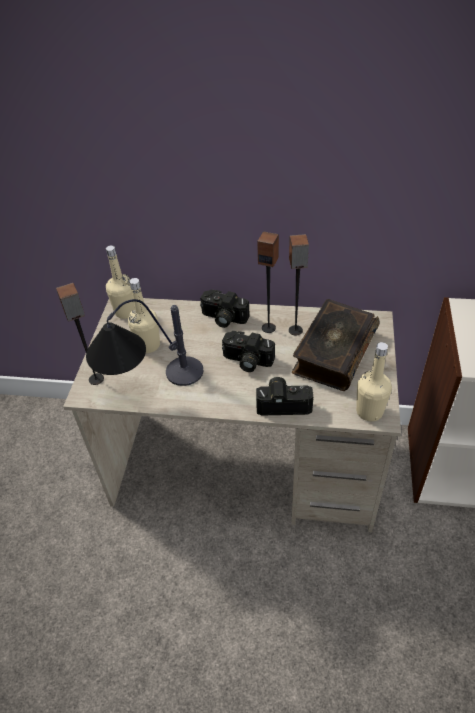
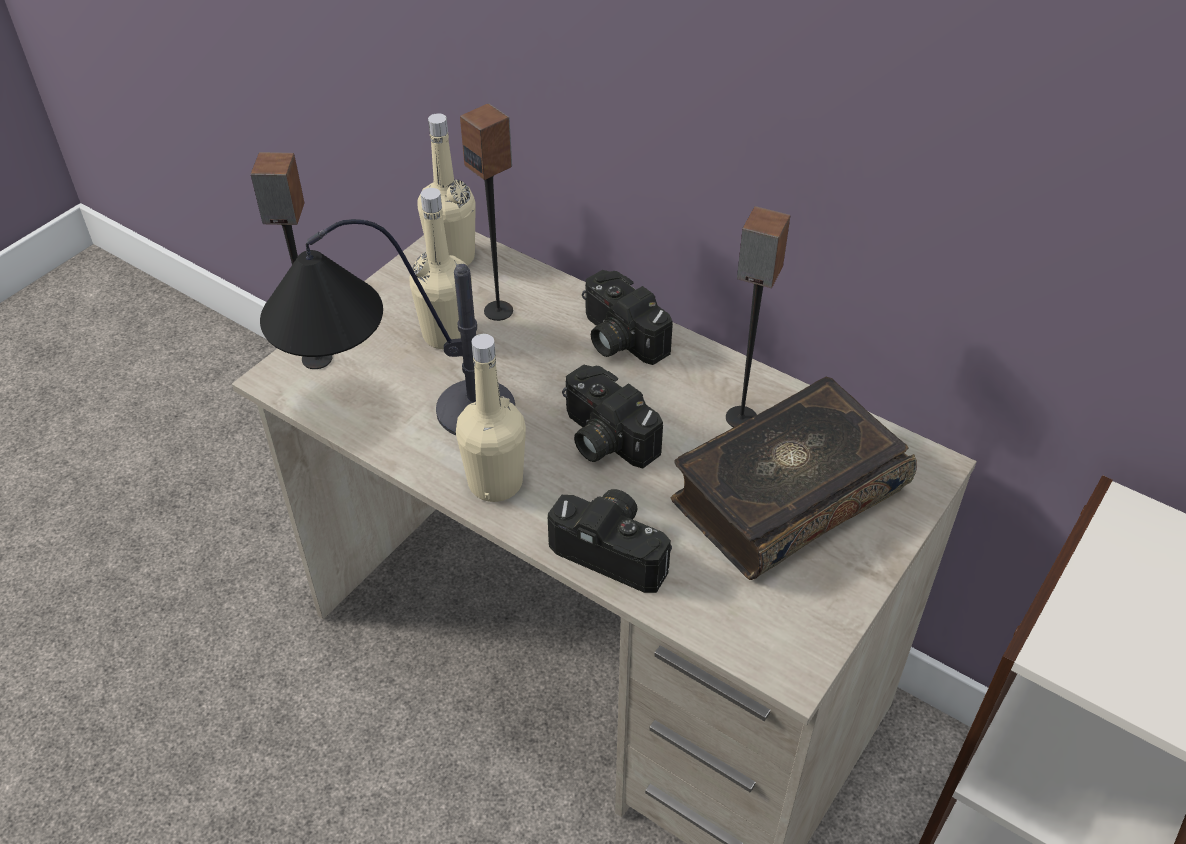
camera: 25 degrees right, 0 degrees up
speaker [257,231,279,333] -> speaker moved to [460,104,513,321]
beige bottle [356,342,392,421] -> beige bottle moved to [456,334,526,502]

